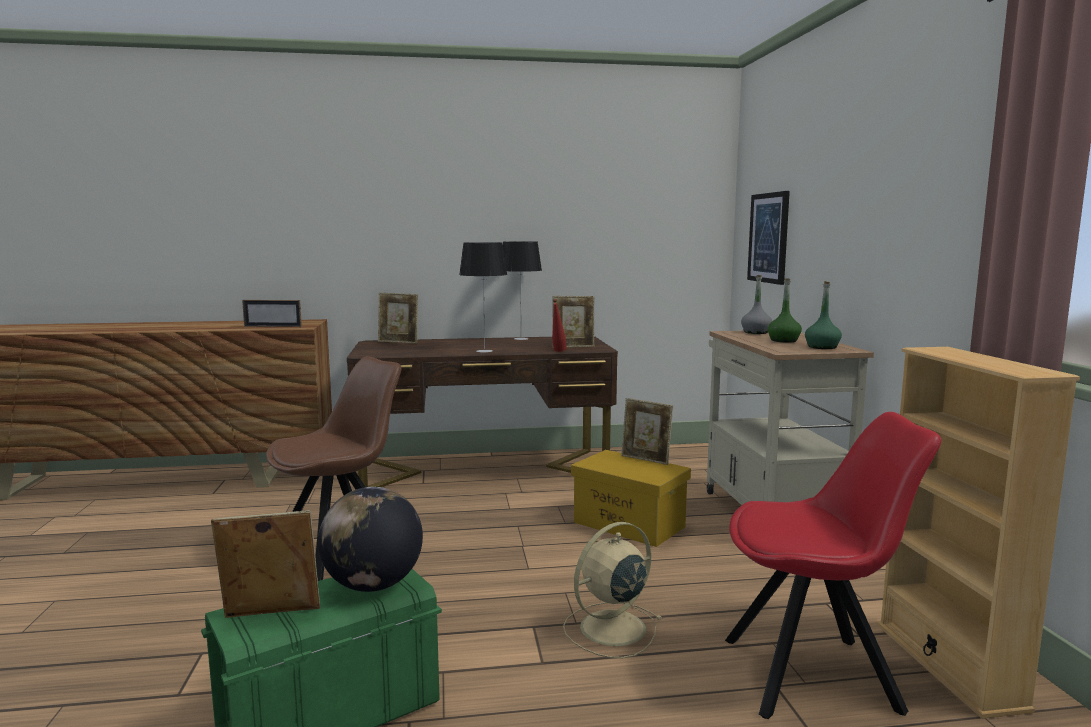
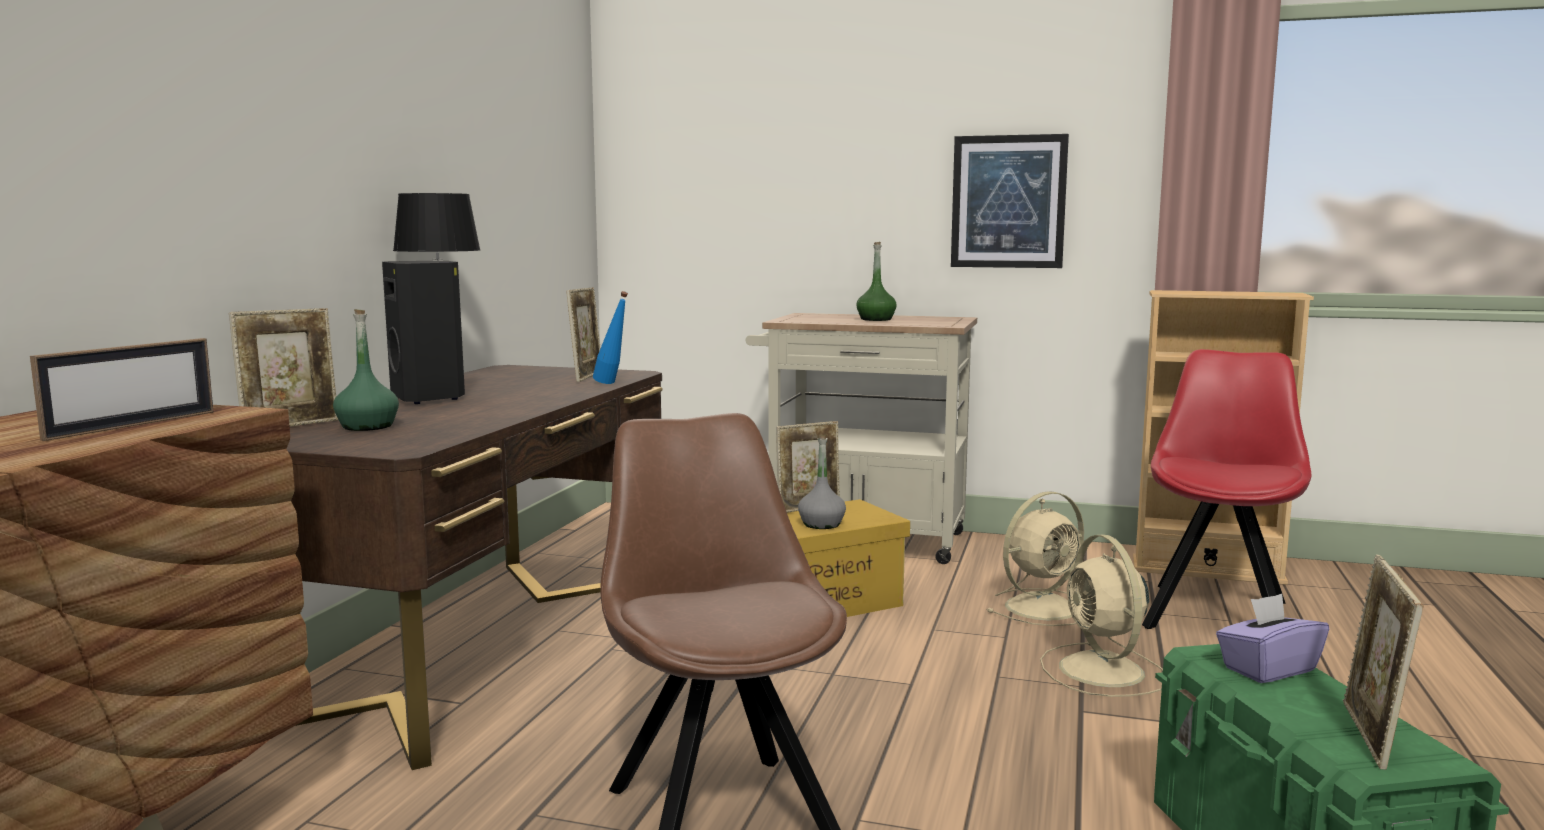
camera: 65 degrees left, 0 degrees up
globe [318,487,423,592] -> purple tissue box [1216,594,1329,683]
table lamp [459,242,507,352] -> none
red bottle [552,299,567,352] -> blue bottle [593,291,628,384]
grey bottle [741,275,772,334] -> grey bottle moved to [798,435,846,529]
picture [747,191,790,285] -> picture moved to [951,134,1069,268]
green bottle [805,281,842,349] -> green bottle moved to [333,309,399,431]
none -> black speaker [382,261,465,404]
none -> beige fan [986,491,1084,626]

